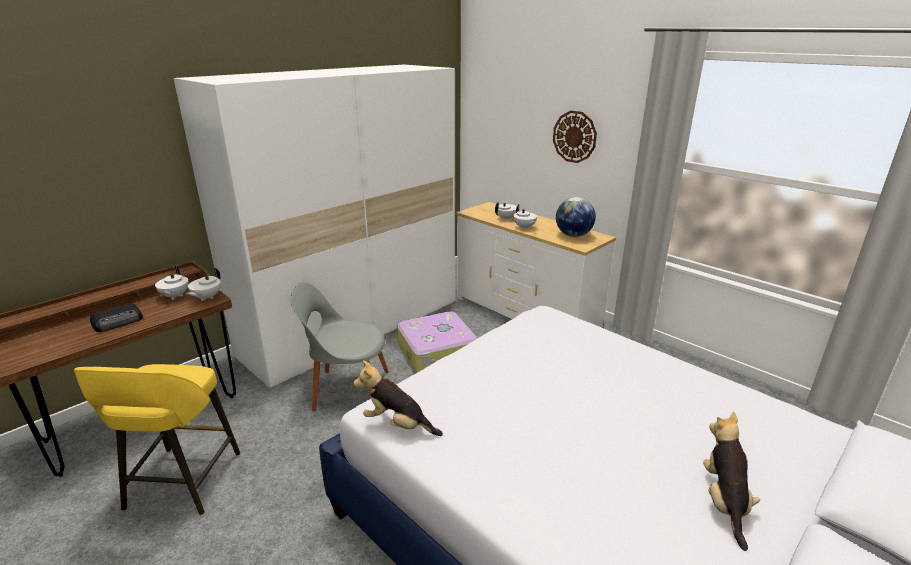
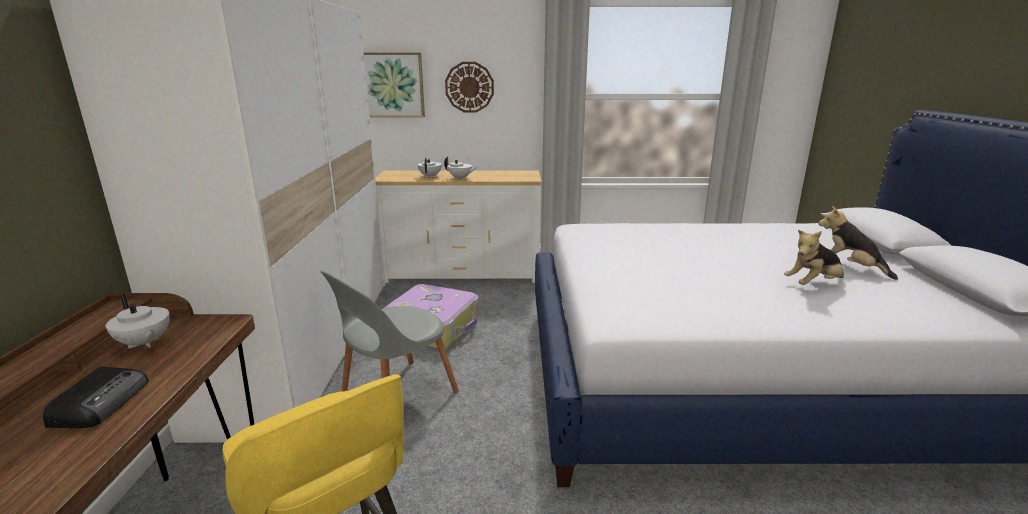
camera: 45 degrees left, 5 degrees down
white teapot [186,268,221,301] -> none
plush toy [353,360,443,436] -> plush toy moved to [784,230,844,285]
globe [556,197,596,237] -> none
none -> picture [363,52,425,117]

